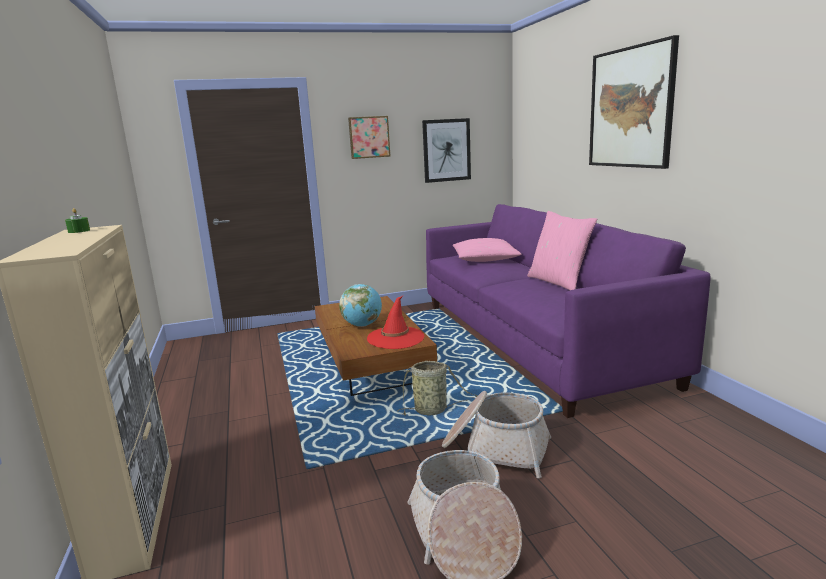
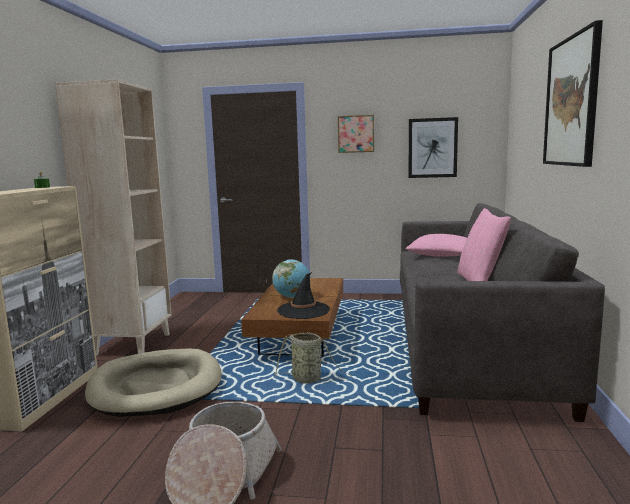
camera: 25 degrees right, 5 degrees down
red hat [367,296,424,349] -> black hat [277,272,330,319]
purple sofa [426,204,711,418] -> grey sofa [400,203,605,422]
basket [442,391,551,478] -> none
none -> beige bookcase [55,79,172,356]
none -> beige dog bed [85,349,222,417]

